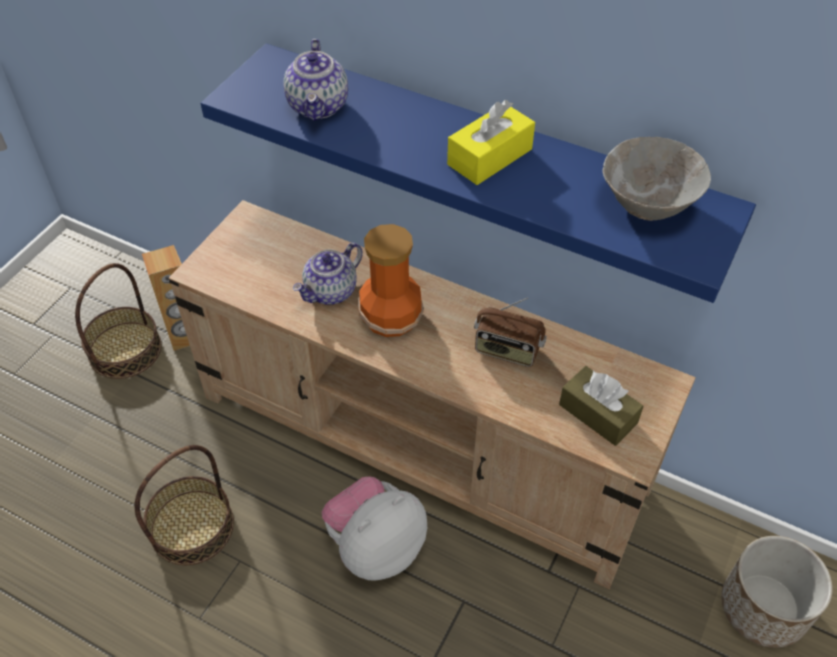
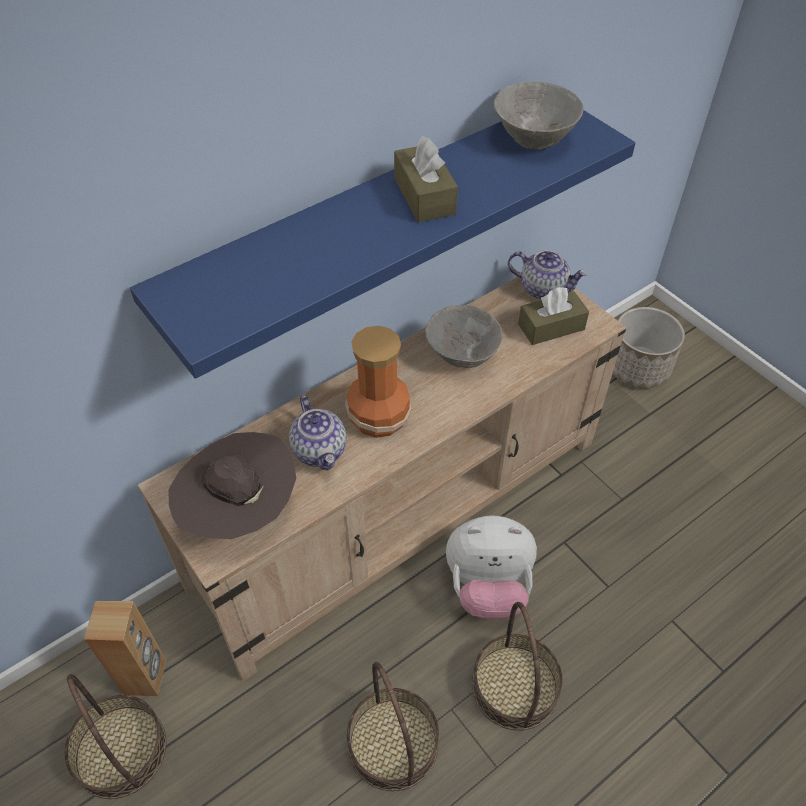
camera: 65 degrees left, 0 degrees up
teapot [284,39,348,121] -> teapot moved to [508,250,588,300]
plush toy [322,477,427,580] -> plush toy turned 75 degrees counterclockwise [446,515,537,619]
yellow tissue box [447,100,535,185] -> brown tissue box [394,136,458,222]
radio [474,297,547,367] -> grey bowl [425,305,503,368]
none -> brown hat [169,432,297,539]
none -> basket [472,602,563,731]

